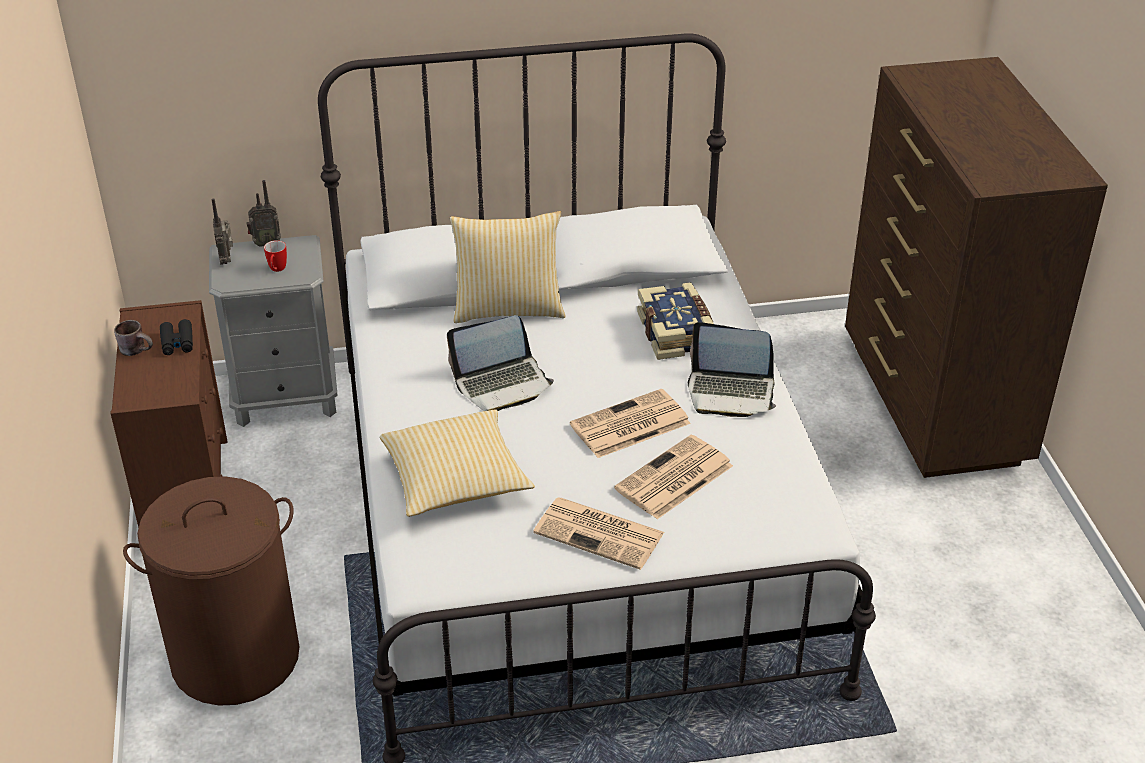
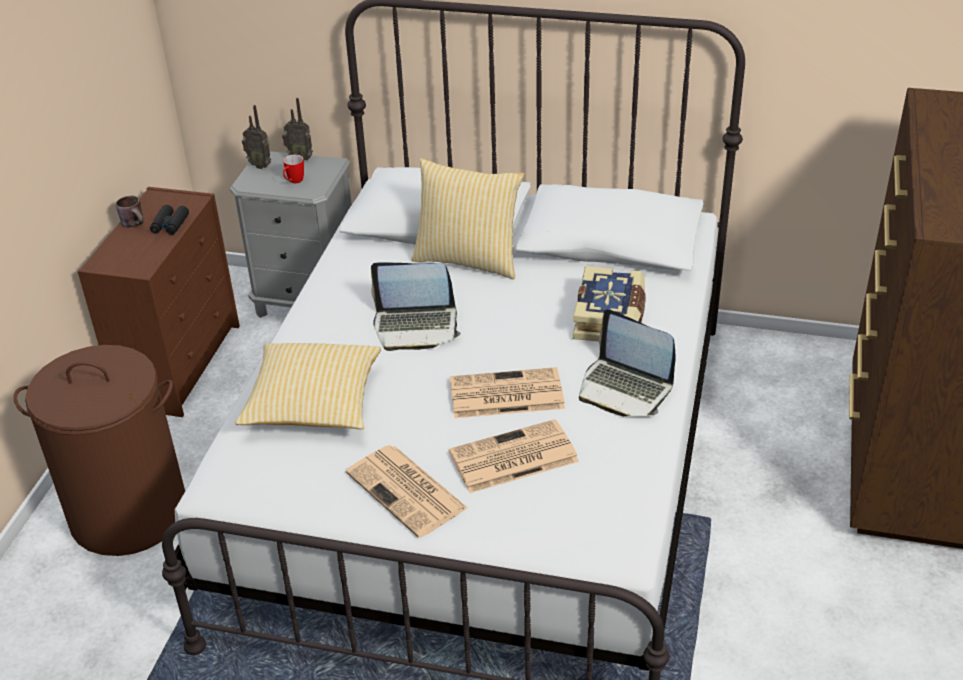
camera: 25 degrees right, 0 degrees up
radio [212,198,233,265] -> radio turned 75 degrees counterclockwise [242,105,271,169]

